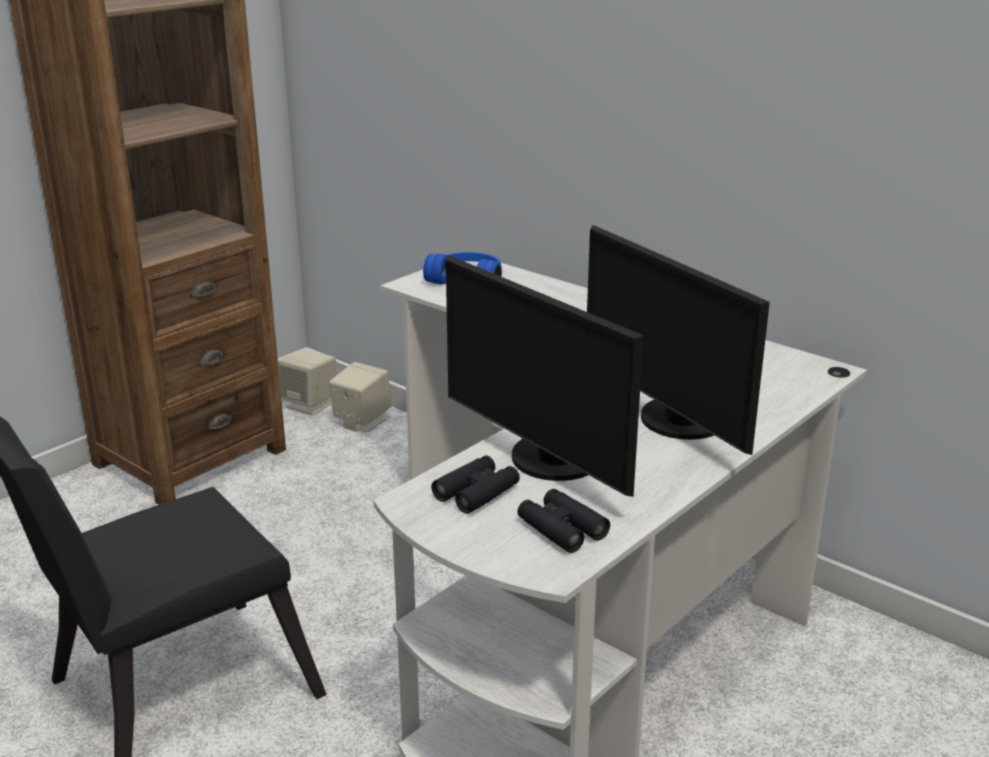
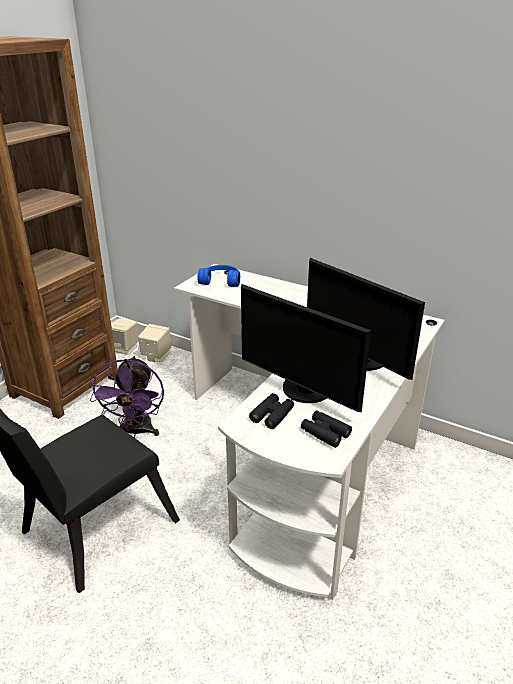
camera: 10 degrees left, 5 degrees up
none -> purple fan [90,356,164,438]

